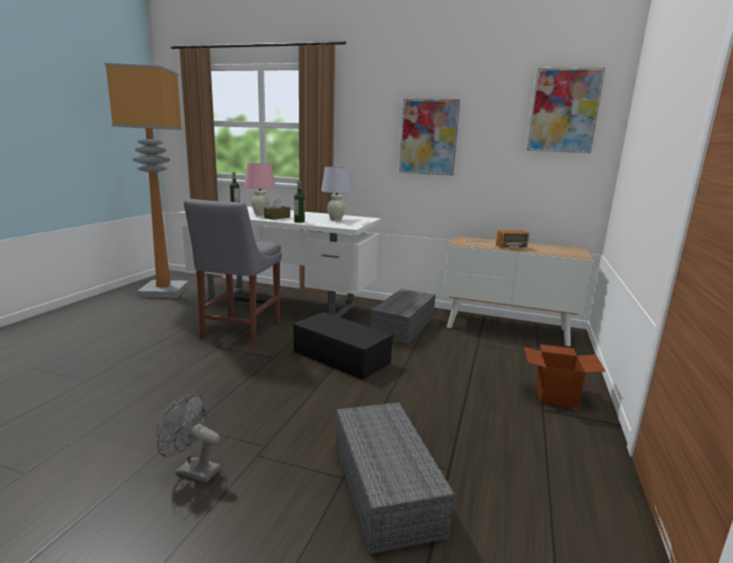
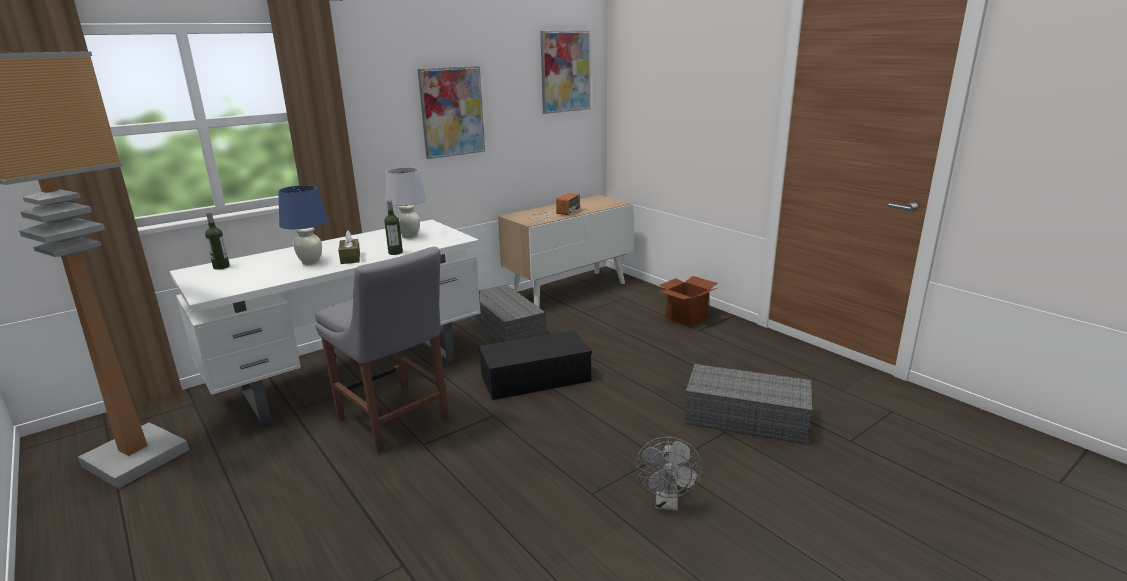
camera: 55 degrees left, 5 degrees up
grey fan [157,393,220,483] -> grey fan turned 45 degrees counterclockwise [636,437,703,512]
pink table lamp [244,163,275,215] -> blue table lamp [278,185,328,265]

